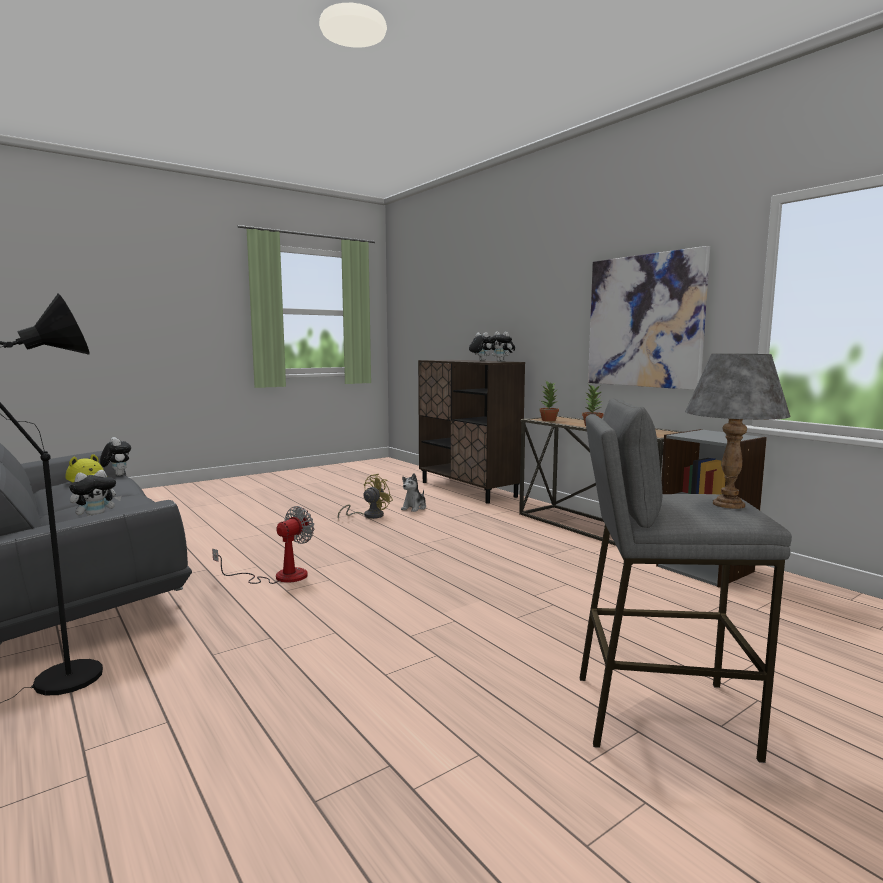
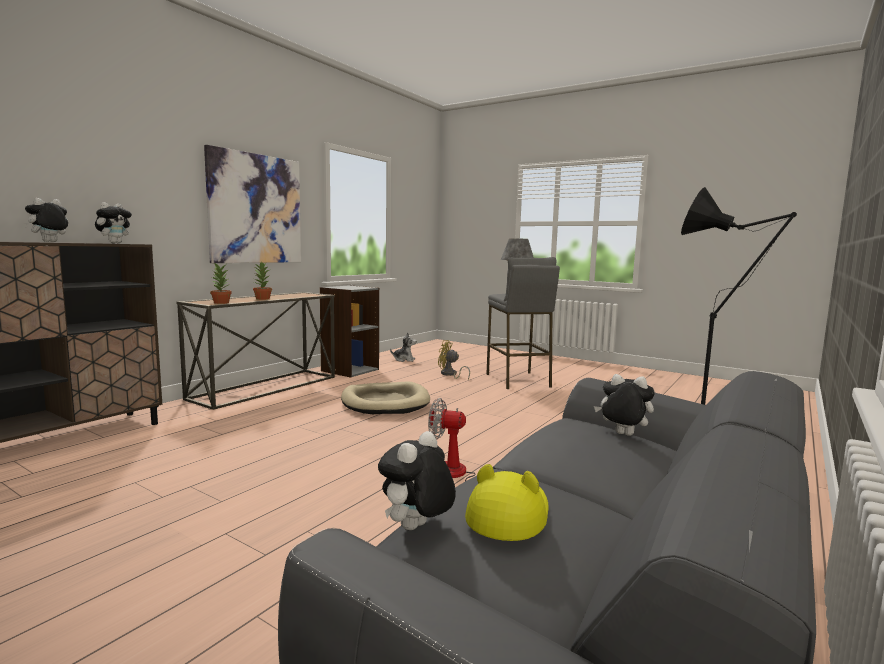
camera: 110 degrees left, 0 degrees up
yellow fan [338,474,393,519] -> yellow fan moved to [438,340,470,379]
plush toy [401,473,426,512] -> plush toy moved to [390,333,417,362]
none -> beige dog bed [341,381,430,414]

